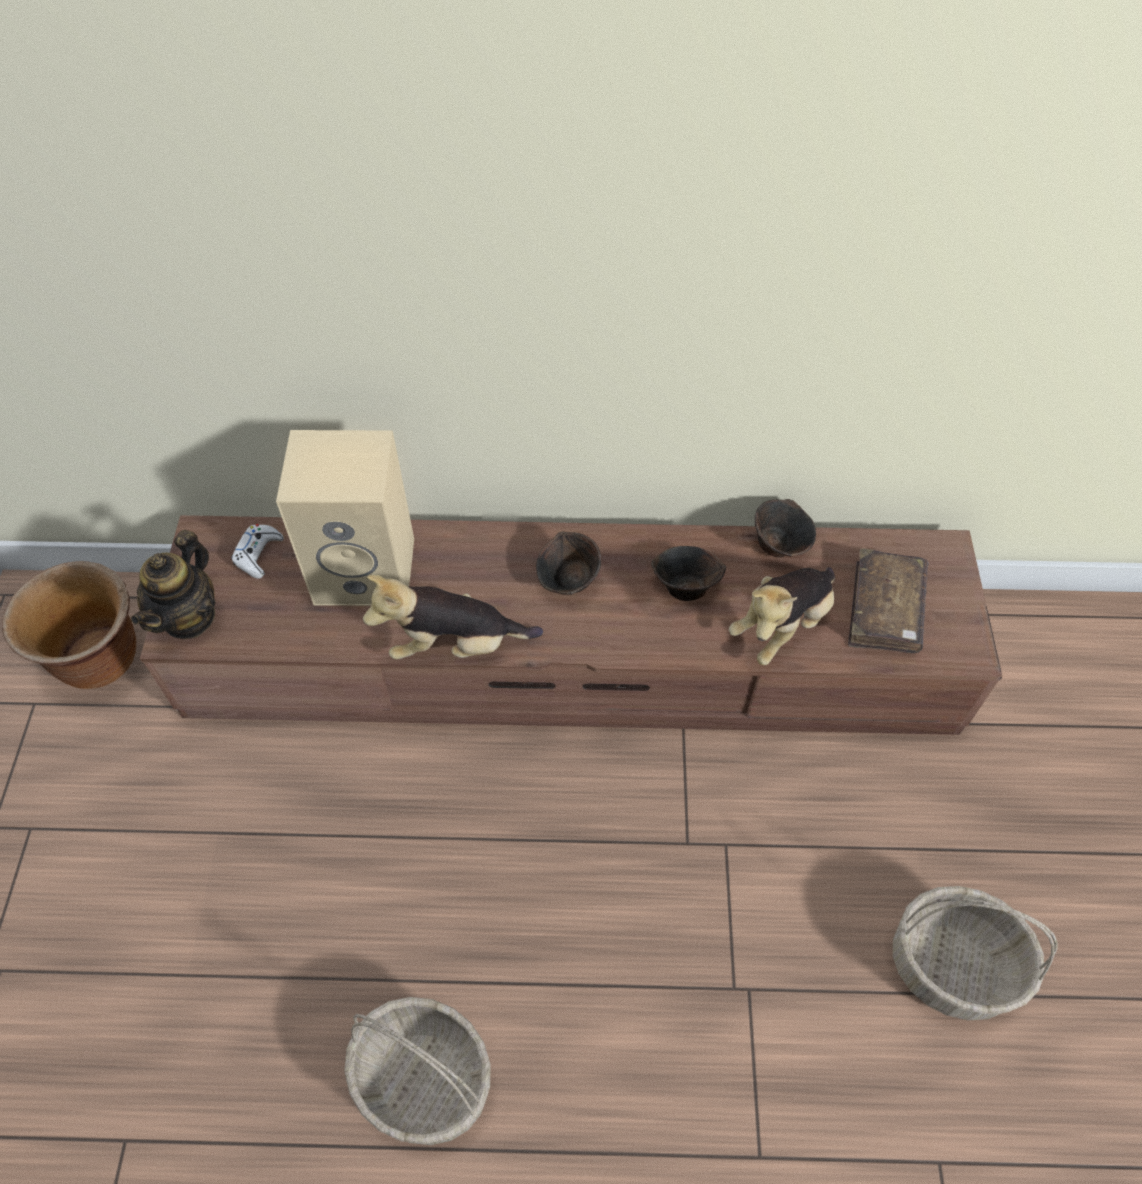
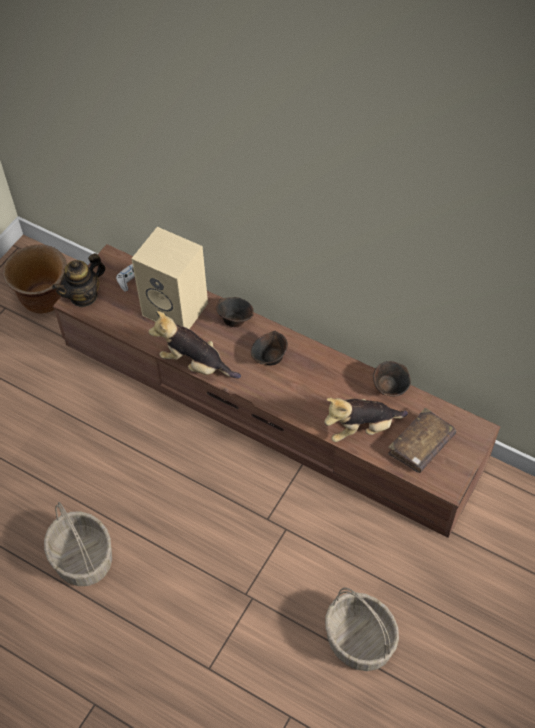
camera: 30 degrees right, 0 degrees up
brown bowl [651,546,726,601] -> brown bowl moved to [216,297,254,327]

